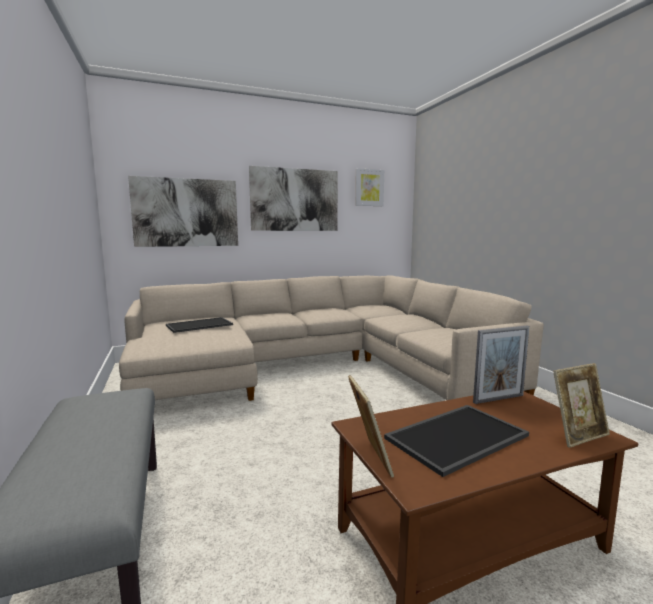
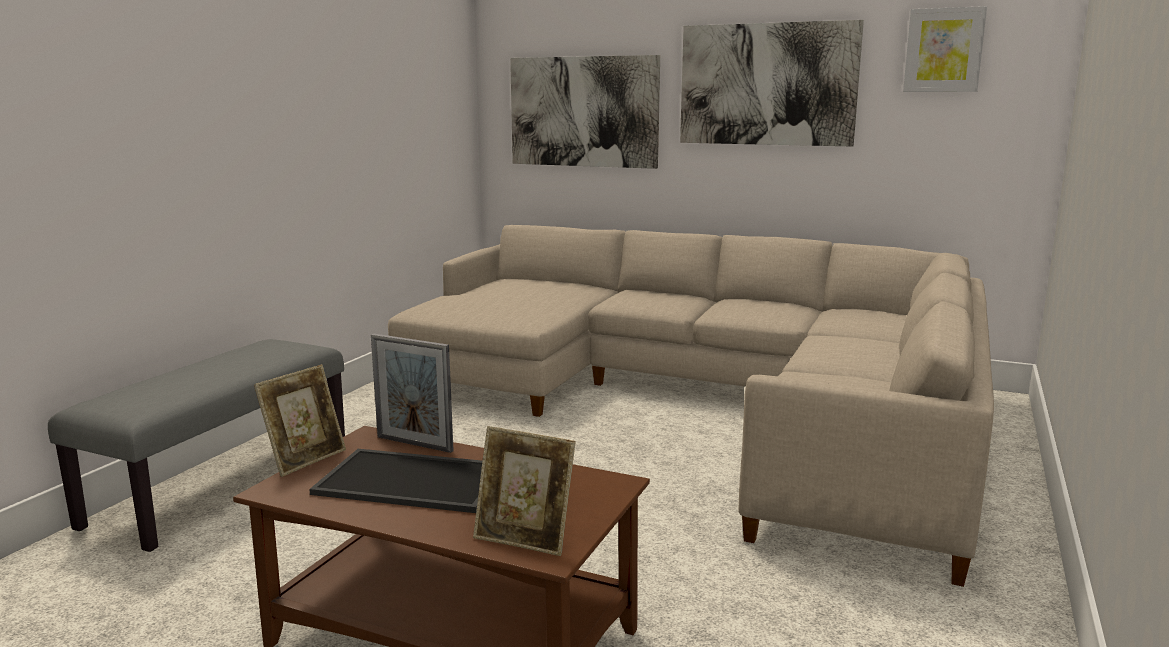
camera: 45 degrees right, 5 degrees up
tray [166,317,233,333] -> none
picture frame [473,326,530,404] -> picture frame moved to [371,334,454,453]

